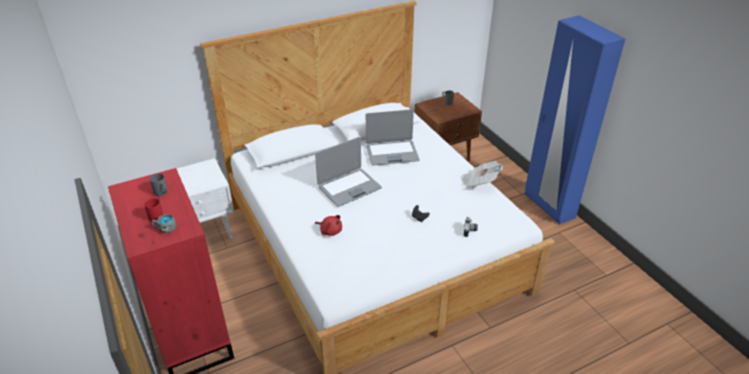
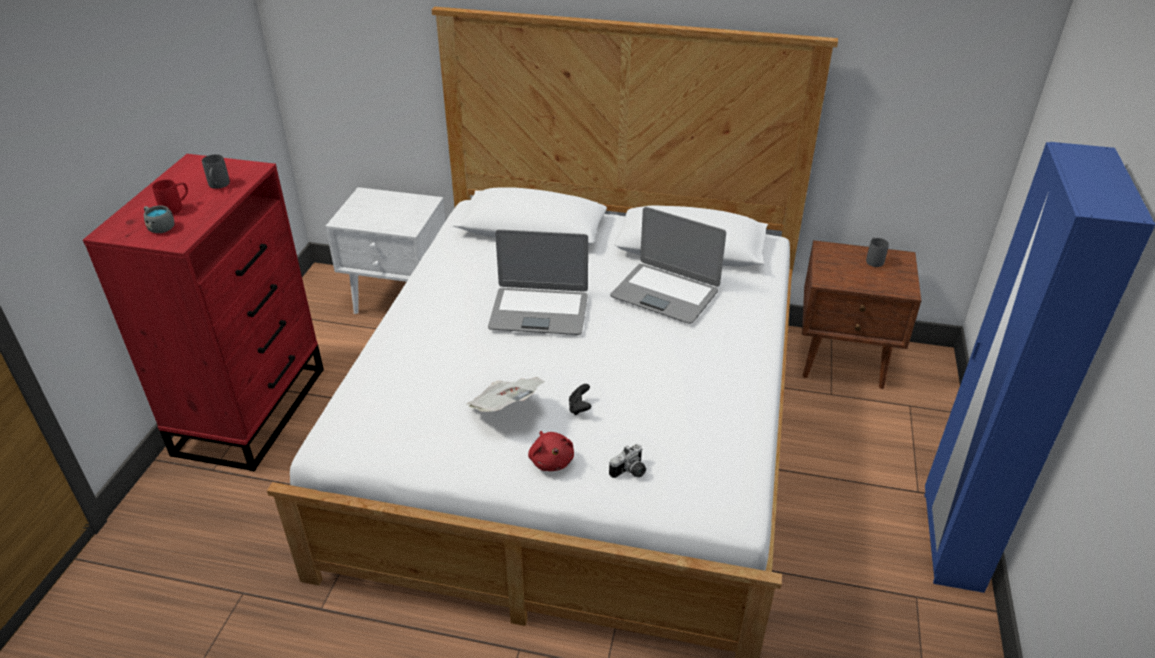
camera: 40 degrees right, 0 degrees up
red plush toy [315,215,342,236] -> red plush toy moved to [528,431,574,471]
newspaper [461,161,503,188] -> newspaper moved to [467,377,545,412]

